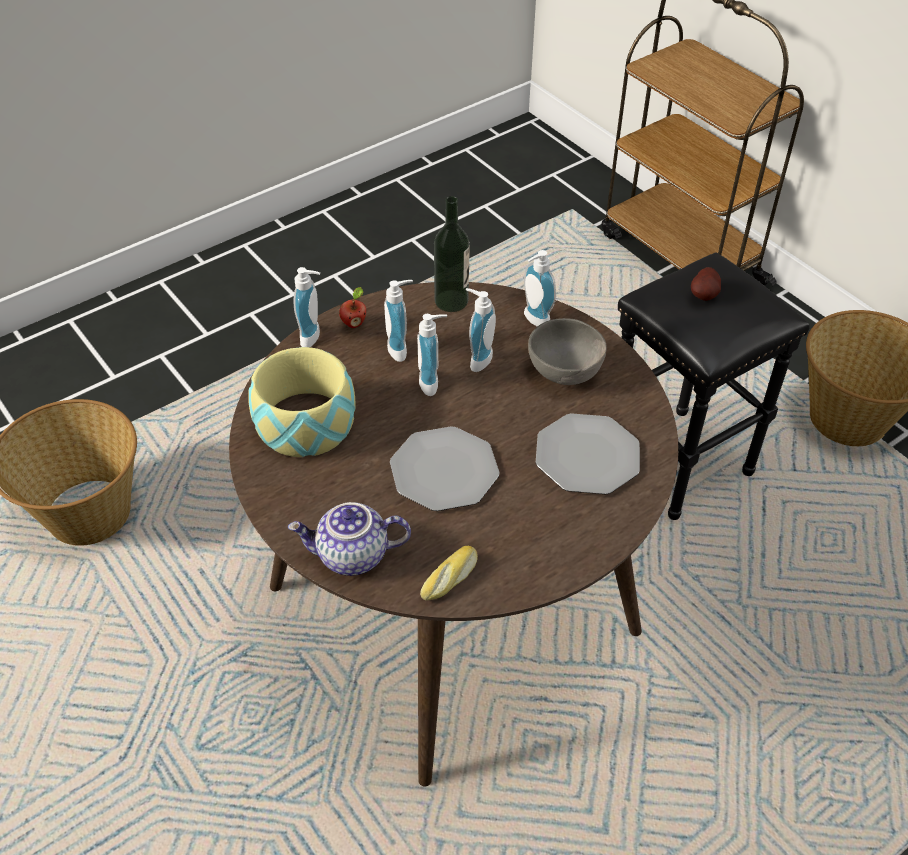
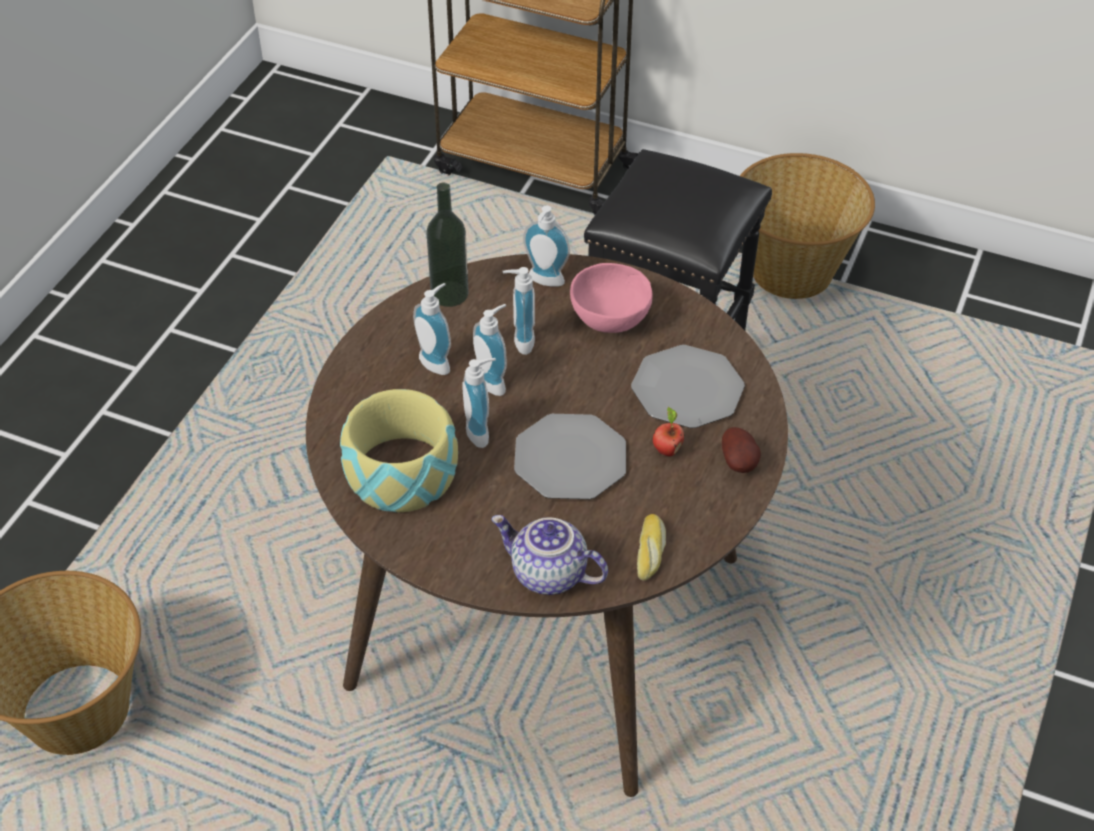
camera: 30 degrees left, 0 degrees up
teapot [288,502,411,576] -> teapot turned 60 degrees clockwise [491,515,608,595]
soap dispenser [294,267,320,347] -> soap dispenser moved to [462,358,496,448]
apple [339,287,366,328] -> apple moved to [653,407,685,456]
grey bowl [528,318,607,385] -> pink bowl [570,263,652,333]
potato [691,267,721,301] -> potato moved to [722,427,761,473]

